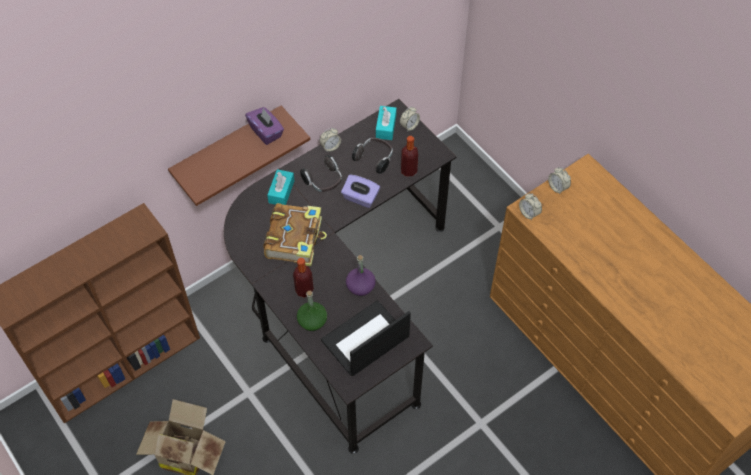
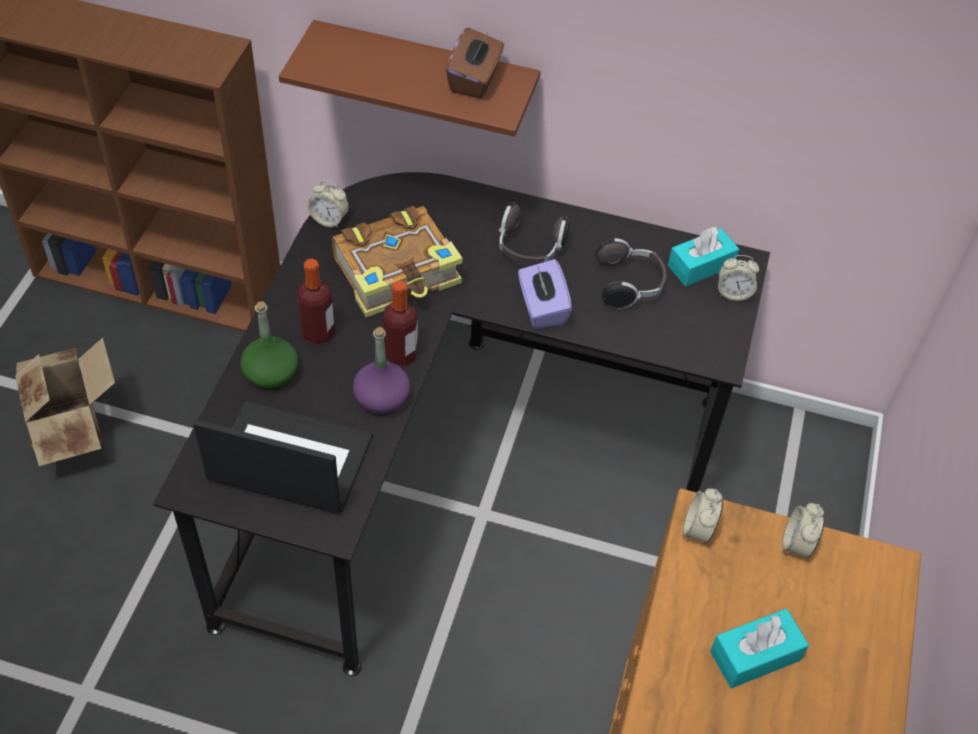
camera: 50 degrees right, 5 degrees down
purple tissue box [245,107,284,145] -> brown tissue box [446,27,504,99]
turquoise tissue box [267,169,295,205] -> turquoise tissue box moved to [710,609,809,688]
alarm clock [319,128,341,153] -> alarm clock moved to [308,180,349,228]
bottle [401,136,418,177] -> bottle moved to [383,281,417,366]

